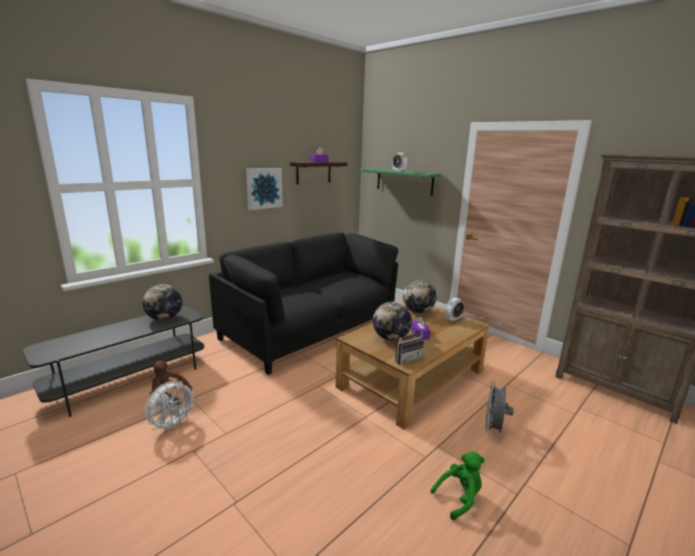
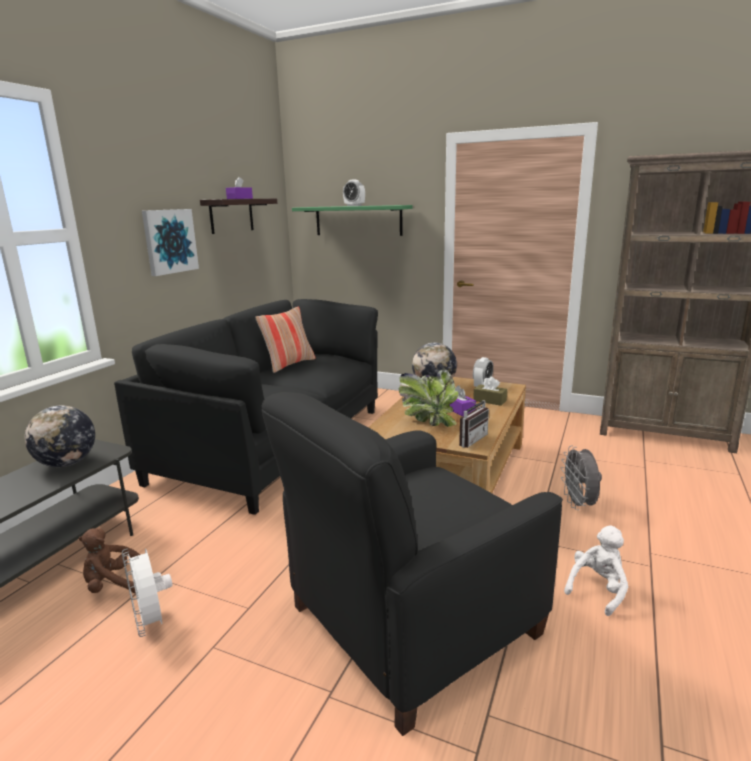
camera: 20 degrees left, 0 degrees up
white fan [145,381,197,433] -> white fan turned 135 degrees clockwise [122,548,172,637]
globe [373,302,412,341] -> potted plant [399,369,459,427]
green plush toy [431,452,485,520] -> white plush toy [564,525,628,616]
none -> pillow [255,307,315,373]
none -> black armchair [262,392,563,736]
none -> brown tissue box [473,377,507,406]

